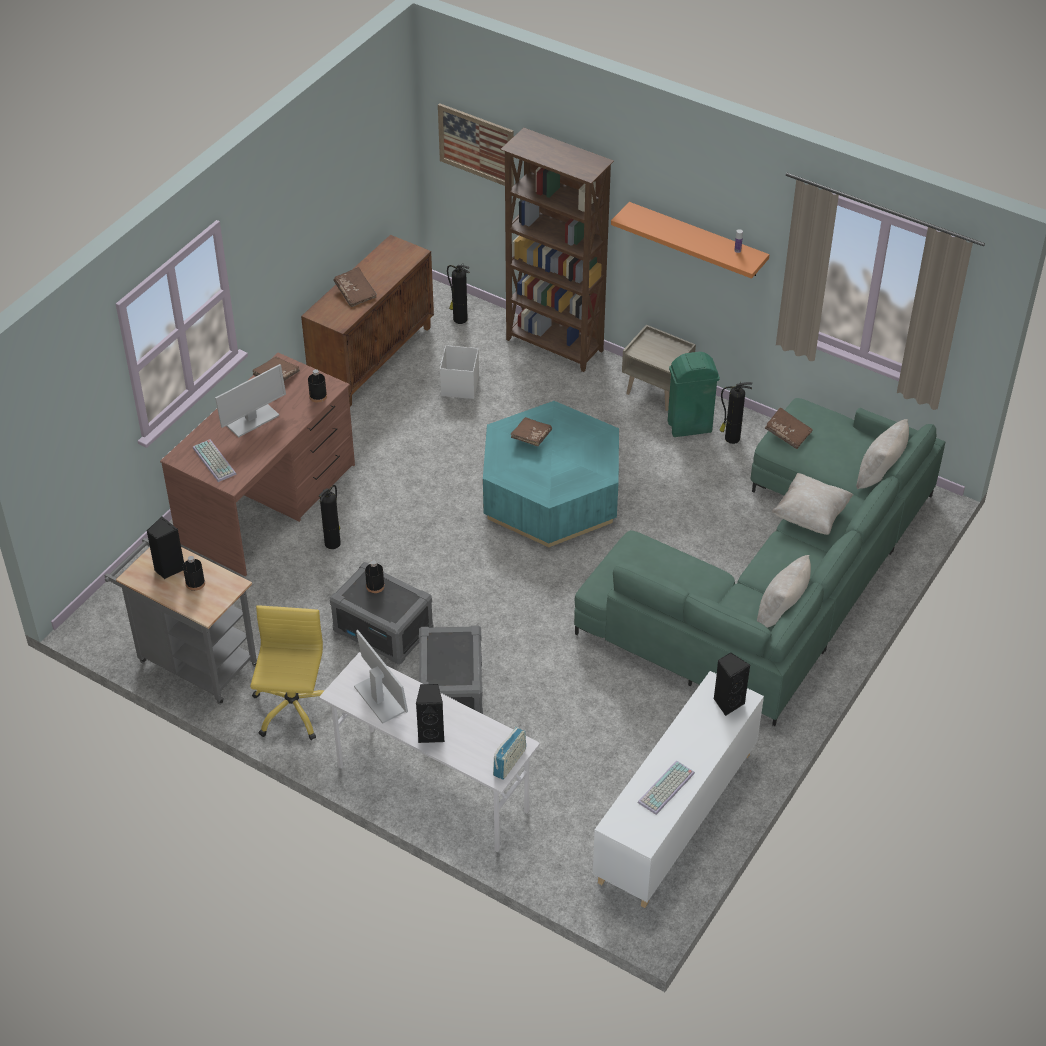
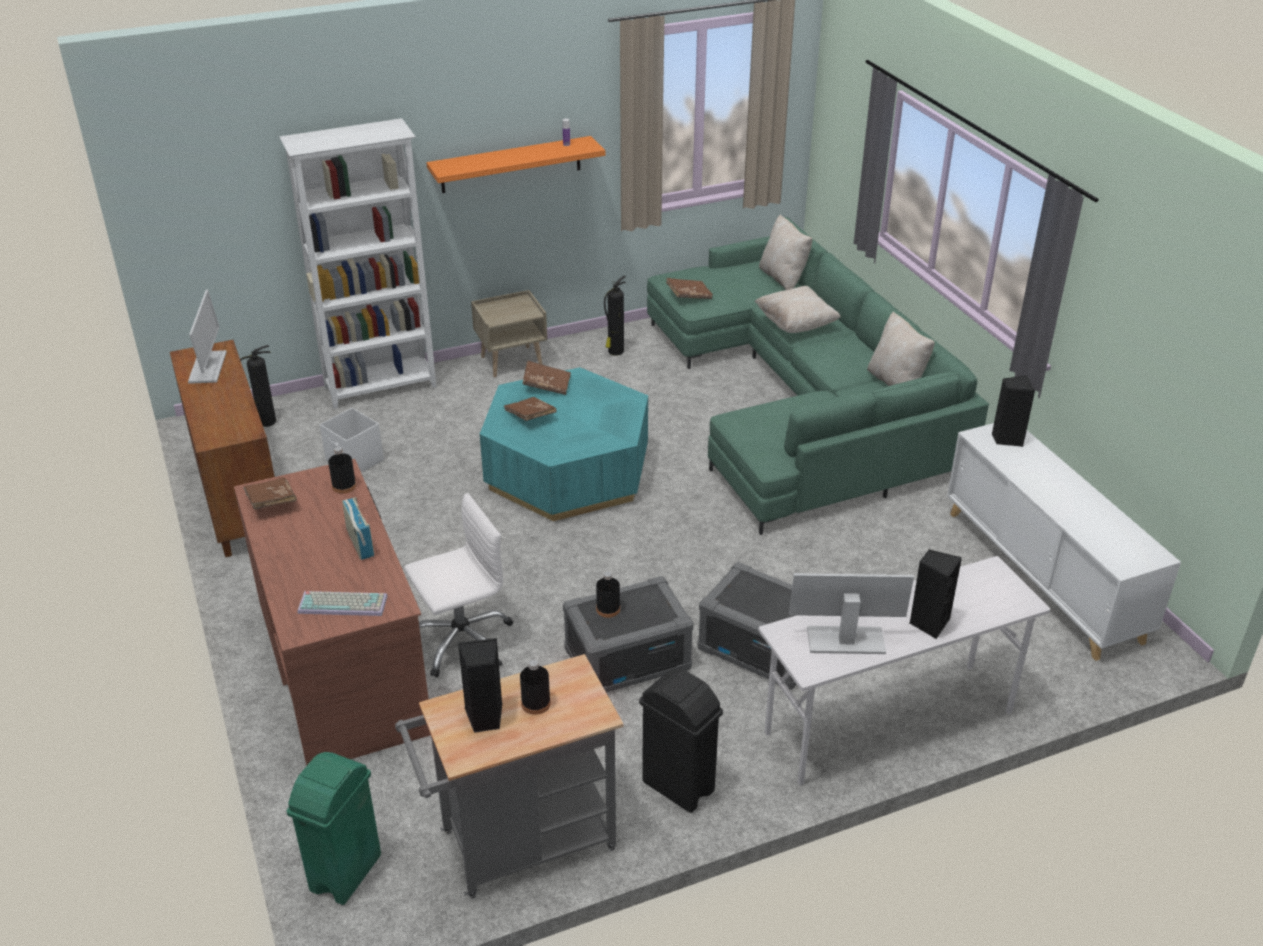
camera: 55 degrees left, 10 degrees down
monitor [215,364,286,438] -> monitor moved to [188,290,227,384]
yellow office chair [250,605,324,740] -> black trash can [639,669,723,813]
fire extinguisher [319,485,341,549] -> white office chair [404,493,513,678]
brown book [333,267,377,307] -> brown book moved to [523,361,571,395]
picture [438,103,514,187] -> none
radio [493,727,526,780] -> radio moved to [342,497,374,560]
brown bookcase [500,128,614,372] -> white bookcase [280,118,437,409]
keyboard [638,760,695,815] -> none
green trash can [668,352,720,437] -> green trash can moved to [287,752,381,905]

